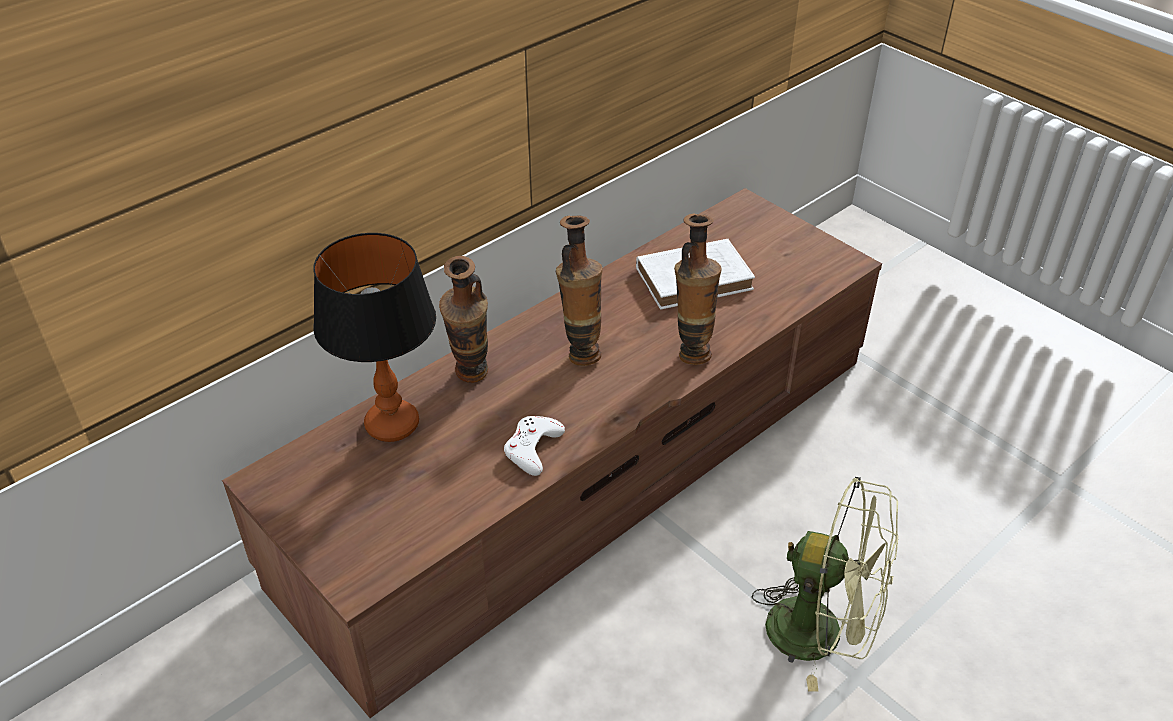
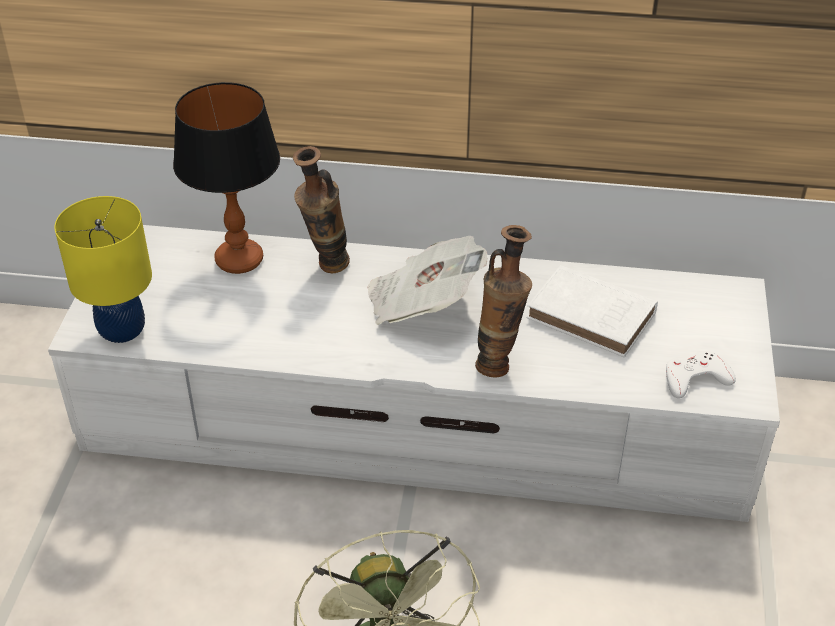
camera: 50 degrees right, 0 degrees up
brown tv stand [222,188,882,718] -> white tv stand [48,225,780,522]
white game controller [504,416,565,476] -> white game controller moved to [666,351,736,398]
vase [556,216,603,366] -> newspaper [367,236,488,325]
none -> yellow table lamp [54,196,152,343]

